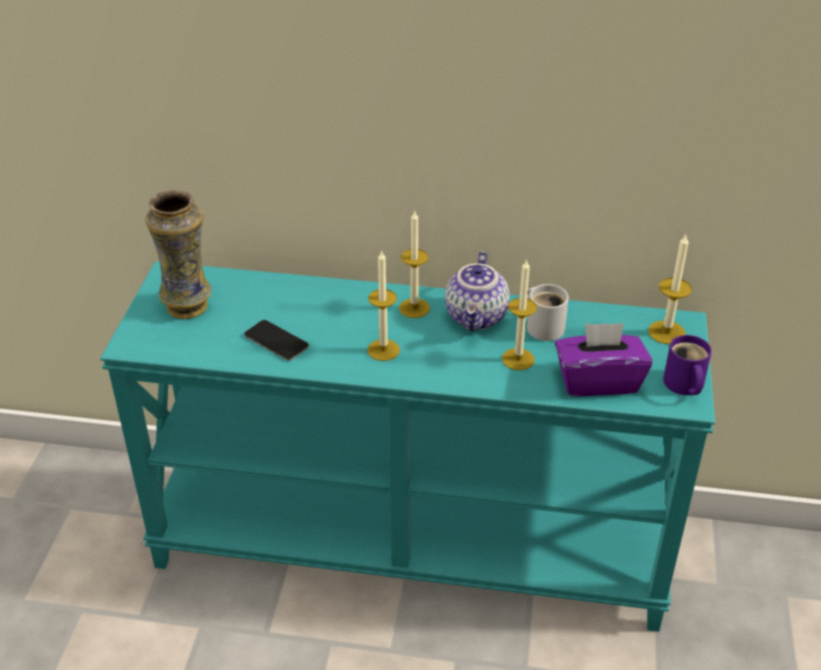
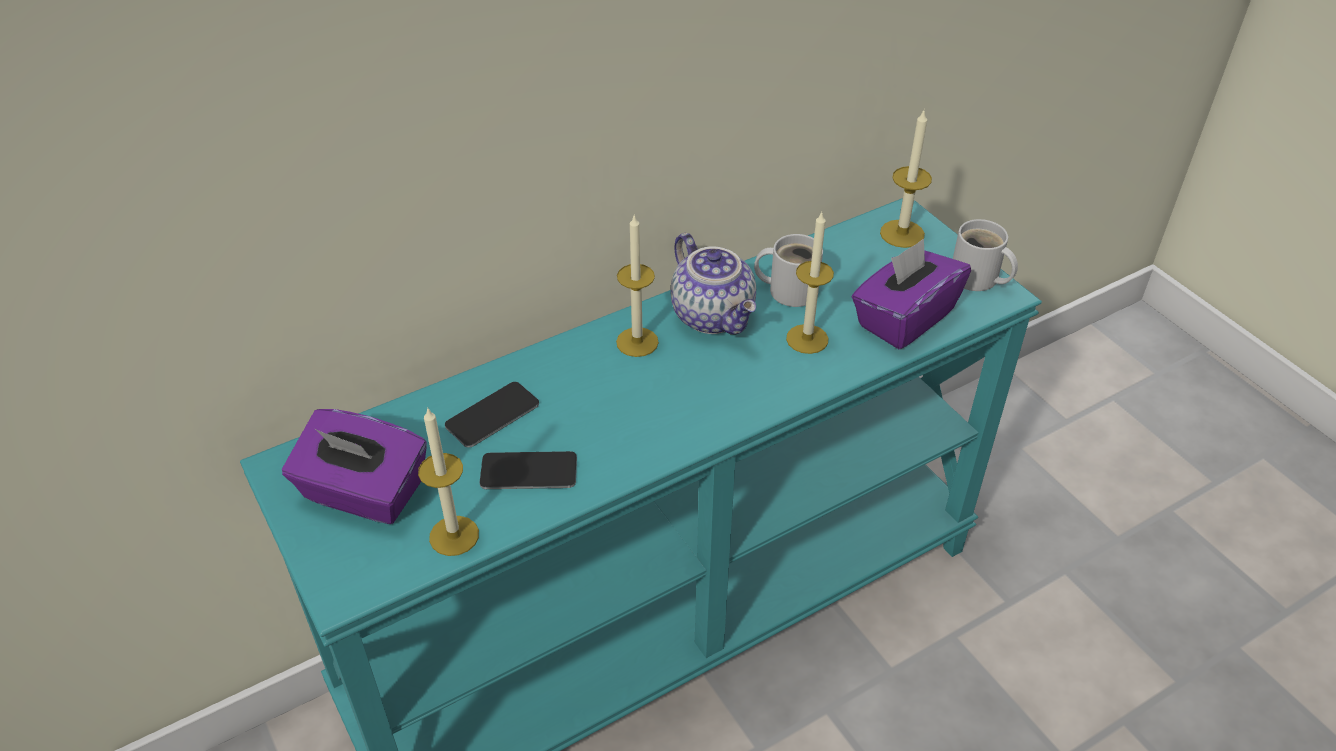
camera: 40 degrees left, 5 degrees up
vase [145,190,212,319] -> purple tissue box [282,409,427,524]
candle [367,251,400,361] -> candle moved to [418,409,479,556]
purple mug [663,335,712,395] -> white mug [953,219,1018,291]
none -> phone [445,382,539,448]

